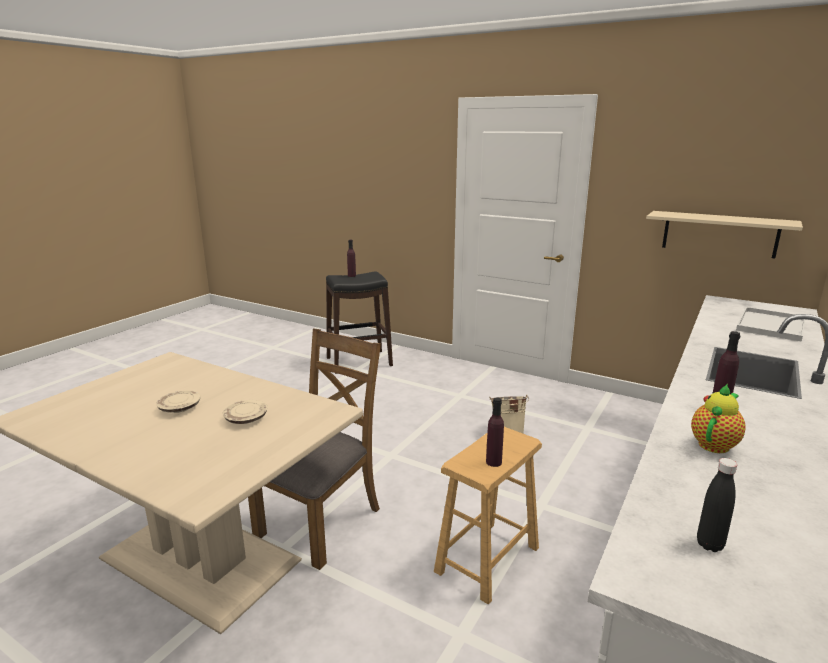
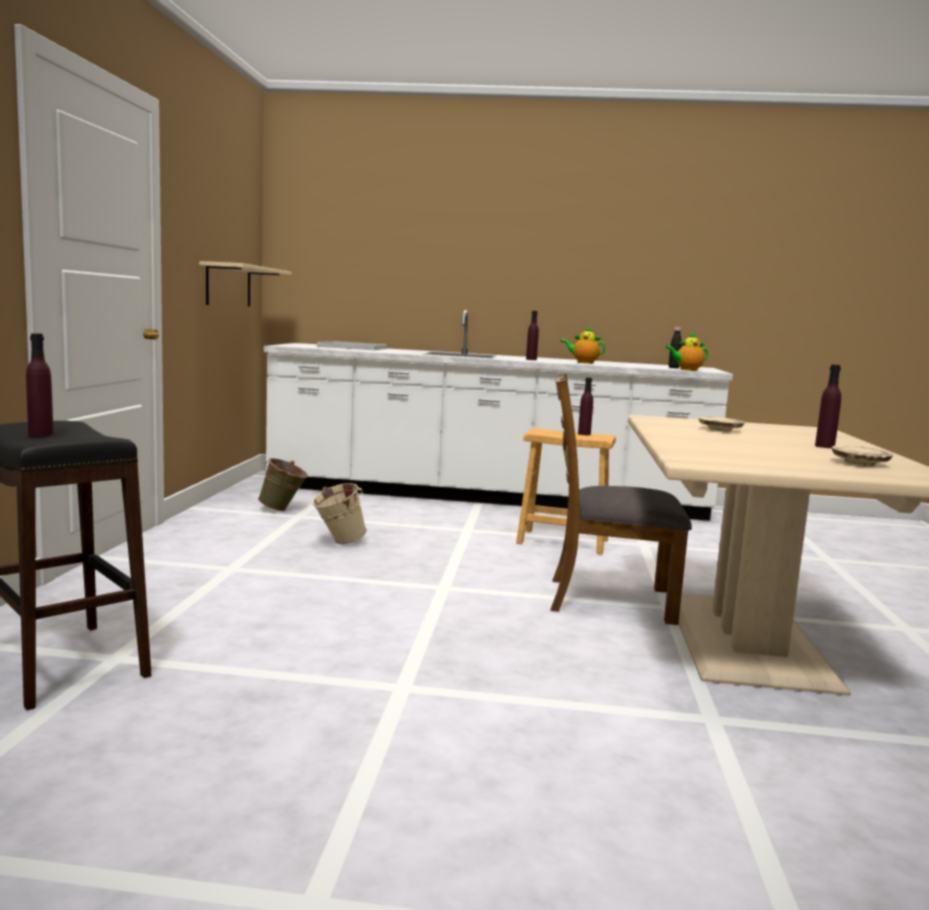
camera: 115 degrees left, 10 degrees down
beige plate [156,390,201,413] -> beige plate moved to [832,445,893,466]
none -> green bucket [258,458,308,511]
none -> teapot [665,332,708,371]
none -> purple bottle [815,364,841,448]

